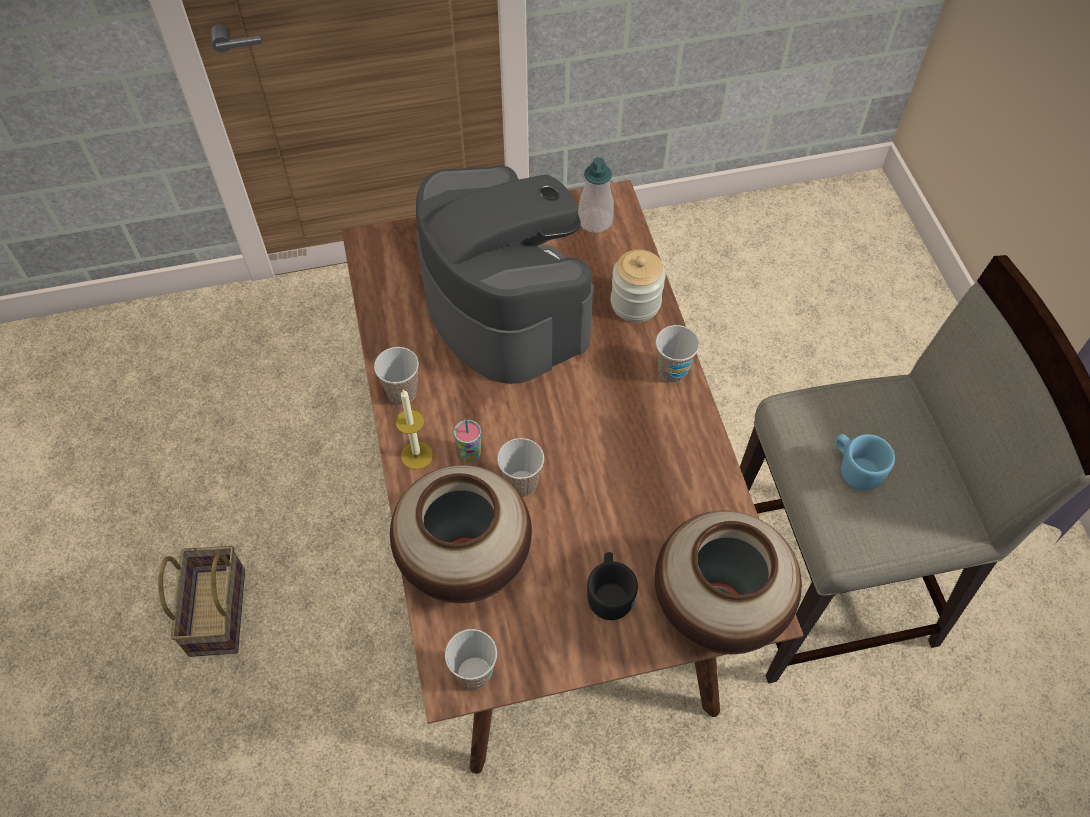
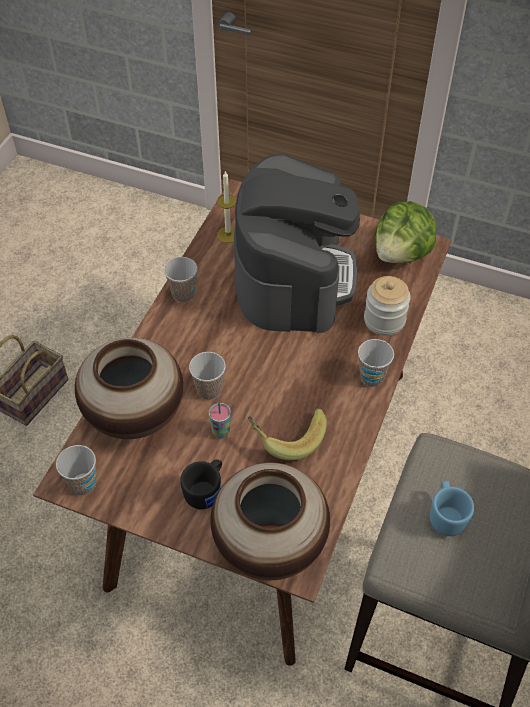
camera: 35 degrees right, 5 degrees down
candle [395,389,433,470] -> candle moved to [217,171,236,243]
cup [454,419,481,461] -> cup moved to [209,401,231,438]
soap dispenser [578,157,614,233] -> lettuce [375,201,436,263]
none -> banana [248,408,327,460]

